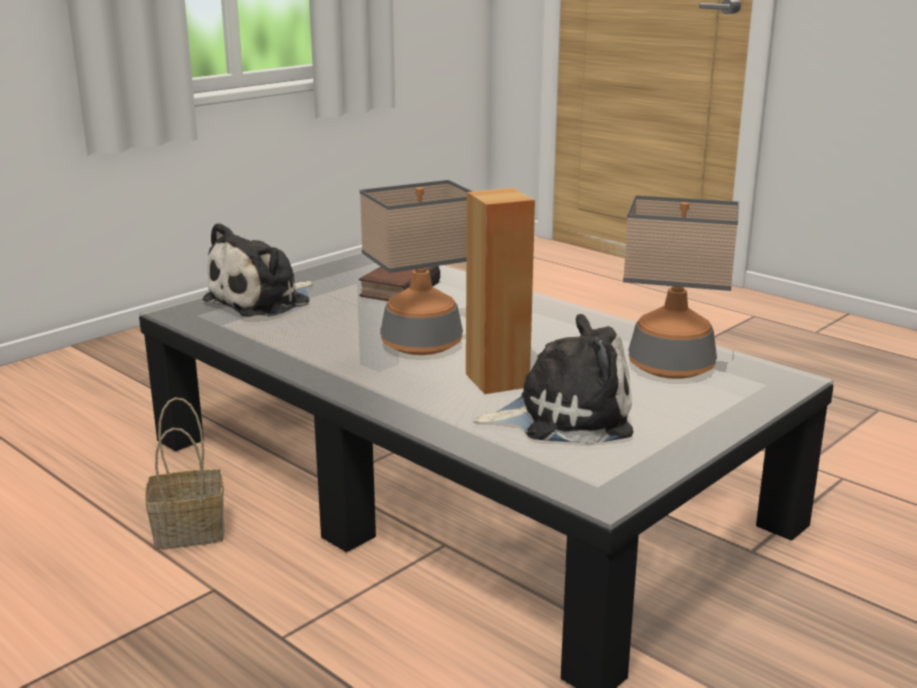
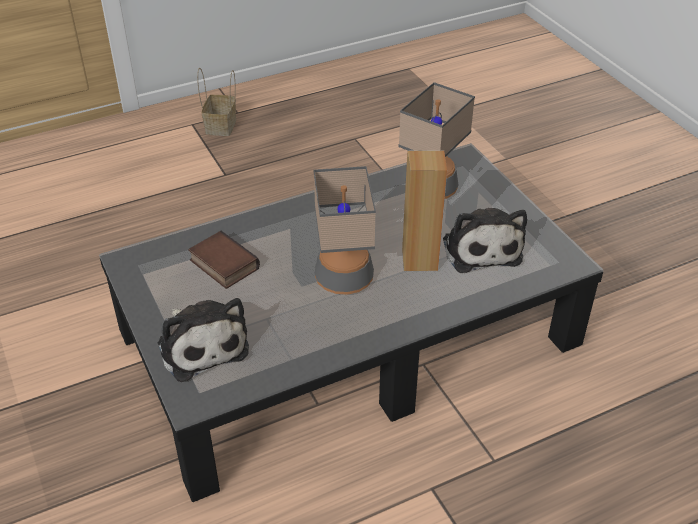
camera: 70 degrees left, 20 degrees up
basket [145,397,224,549] -> basket moved to [197,68,236,136]
plush toy [473,314,633,445] -> plush toy turned 150 degrees clockwise [443,208,527,273]

